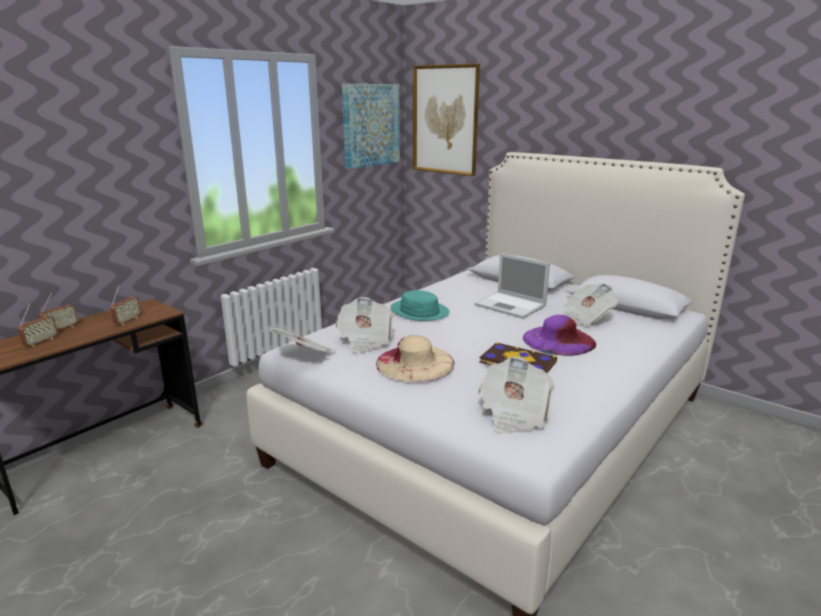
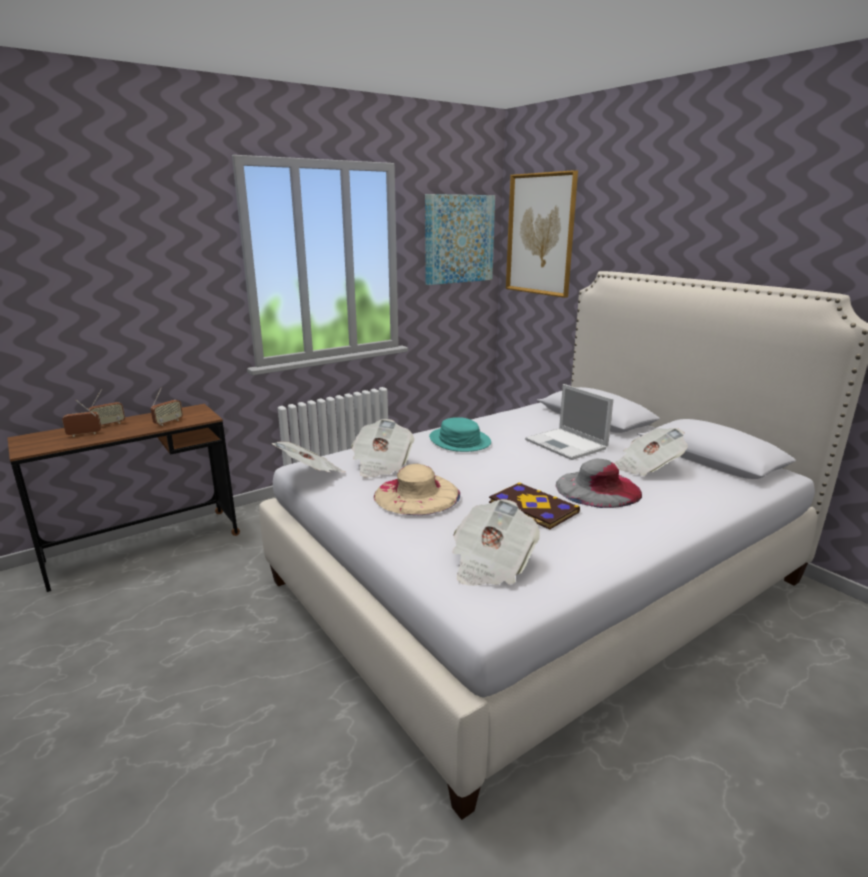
camera: 15 degrees right, 0 degrees up
radio [18,304,57,347] -> radio turned 150 degrees counterclockwise [62,399,101,437]
purple hat [523,315,596,356] -> grey hat [556,459,642,508]

